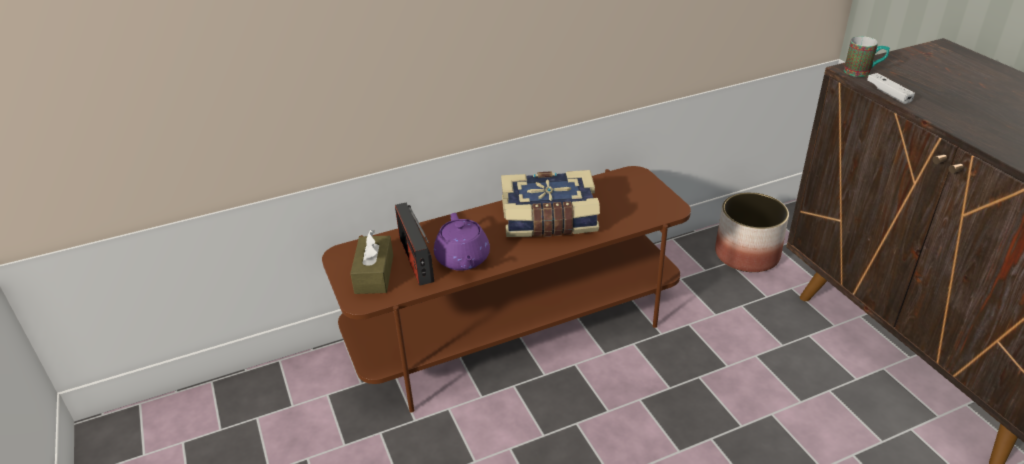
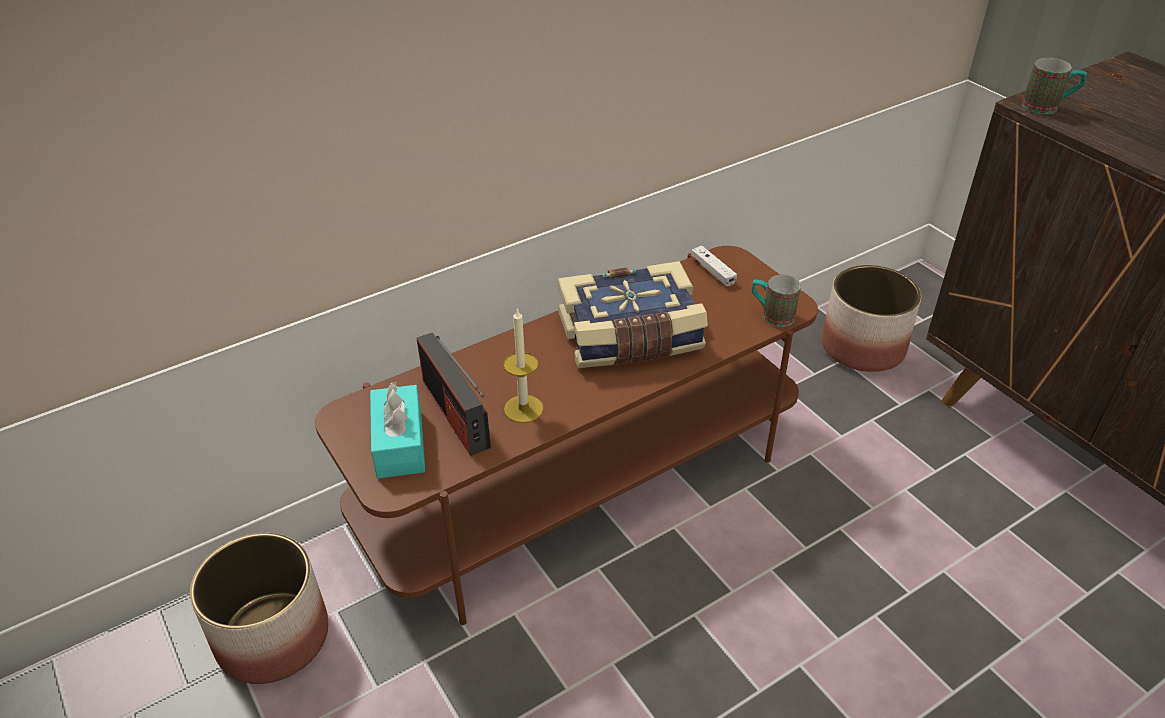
camera: 10 degrees left, 5 degrees up
brown tissue box [350,230,393,294] -> turquoise tissue box [370,381,425,478]
purple teapot [434,213,490,271] -> candle [503,308,544,423]
white game controller [867,73,915,104] -> white game controller moved to [691,246,737,286]
none -> planter [190,533,328,684]
none -> mug [752,274,801,327]

